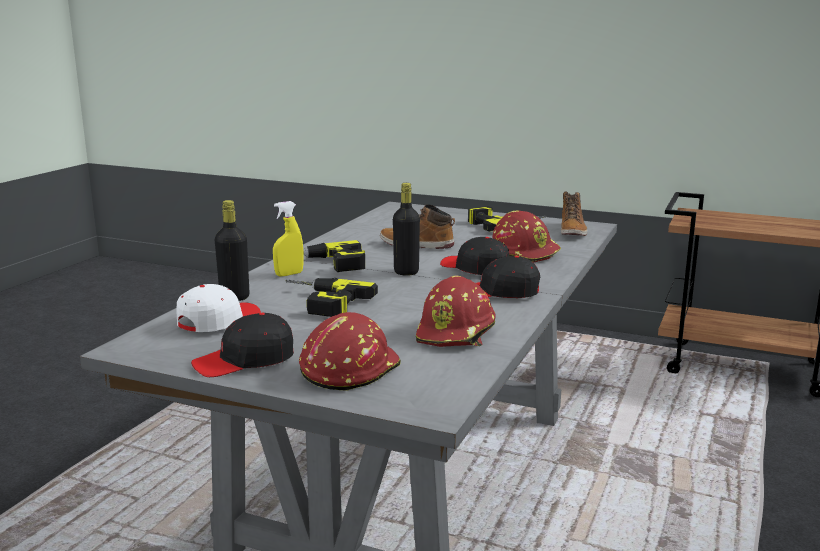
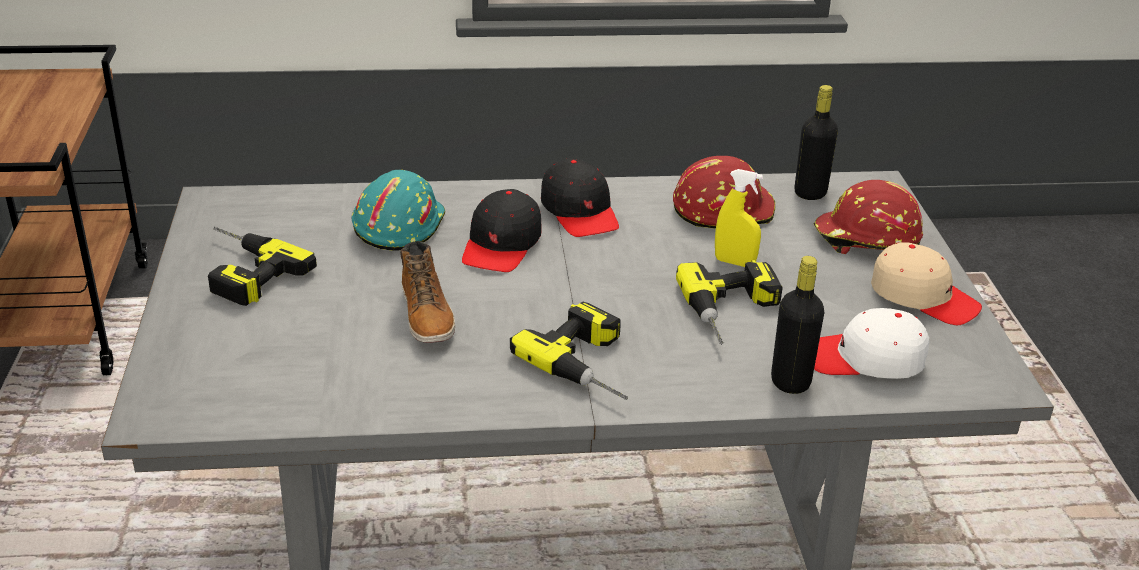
camera: 120 degrees left, 15 degrees up
black cap [191,313,294,377] -> beige cap [871,242,982,325]
yellow spray bottle [273,201,304,277] -> yellow spray bottle moved to [715,169,763,267]
black bottle [393,183,420,276] -> black bottle moved to [795,85,838,200]
red hard hat [492,211,561,263] -> turquoise hard hat [352,170,445,250]
boot [561,191,587,236] -> none

